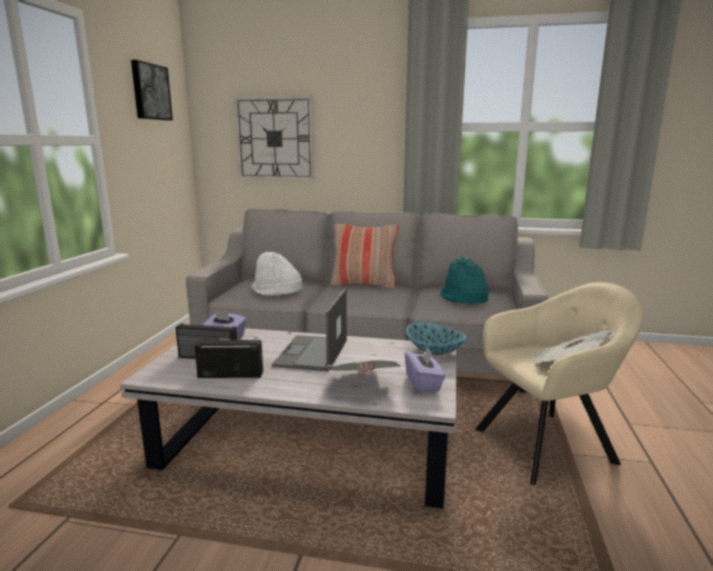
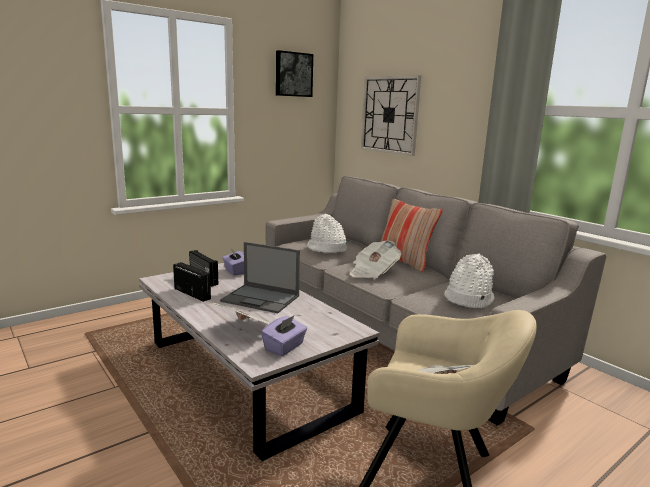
camera: 40 degrees right, 0 degrees up
laptop [272,289,347,372] -> laptop turned 120 degrees counterclockwise [220,242,300,313]
bowl [406,322,467,355] -> none
turquoise hat [441,256,489,304] -> white hat [444,254,494,308]
none -> newspaper [350,240,401,279]

